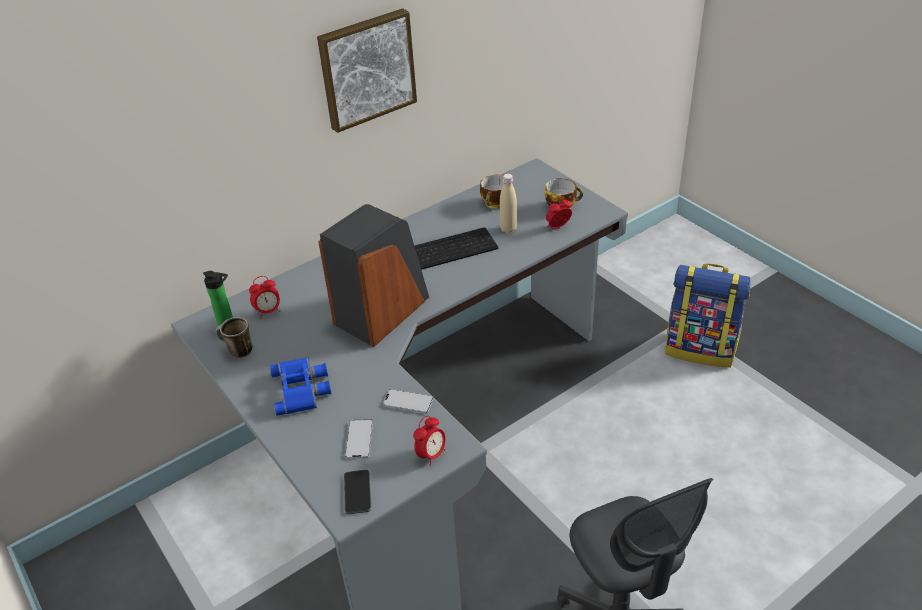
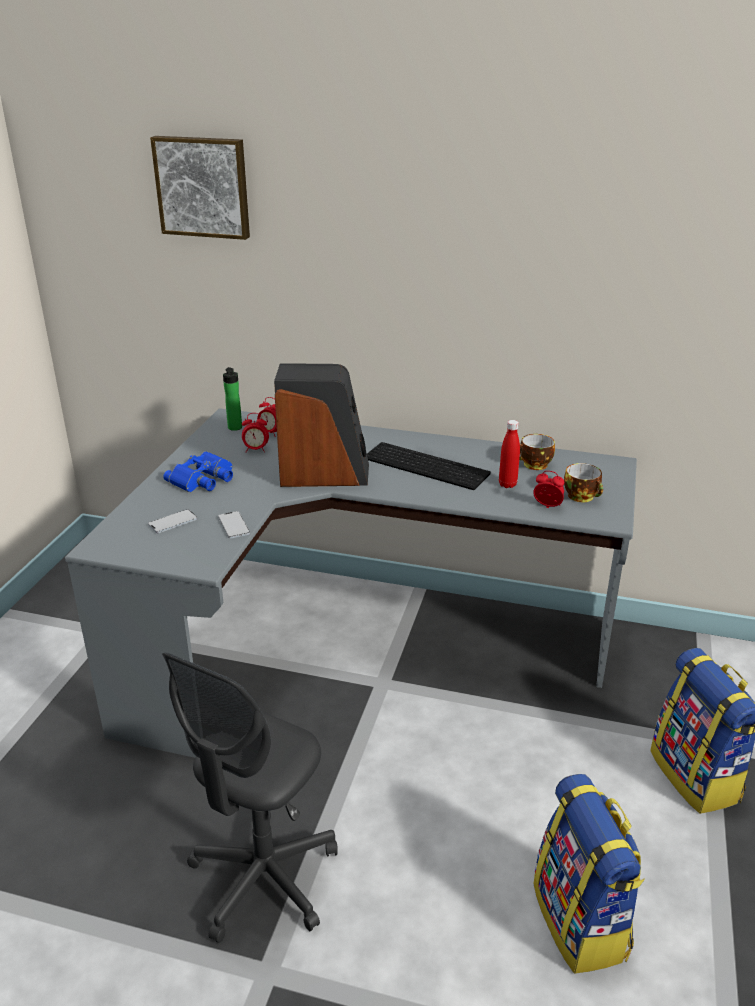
camera: 50 degrees right, 10 degrees down
mug [216,317,253,358] -> none
picture [317,8,417,133] -> picture moved to [150,136,250,240]
phone [344,470,371,514] -> none
alarm clock [413,416,446,466] -> alarm clock moved to [242,413,269,452]
beige bottle [500,174,517,234] -> red bottle [499,420,520,488]
none -> backpack [533,774,645,974]

